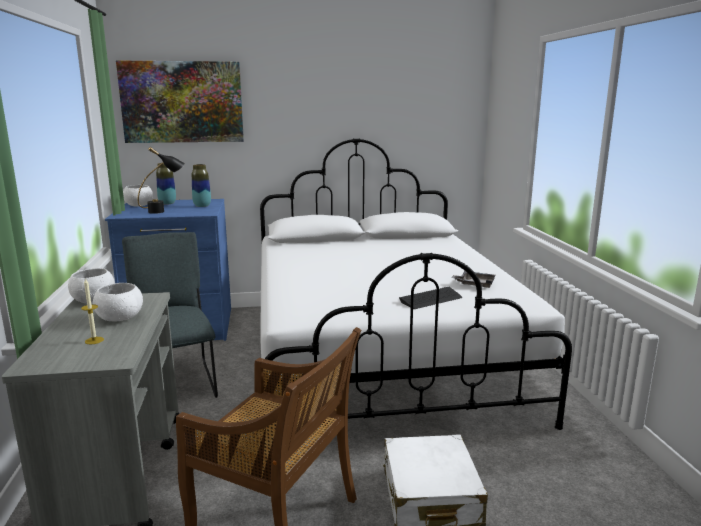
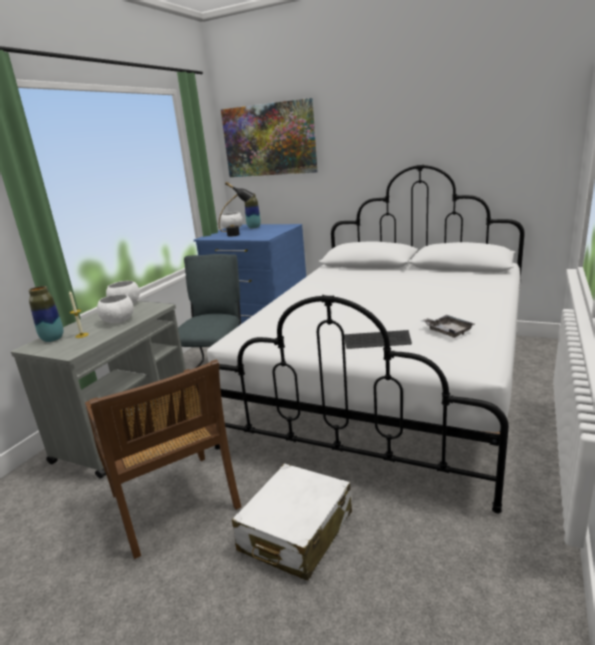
camera: 35 degrees right, 5 degrees up
vase [192,164,211,207] -> vase moved to [29,286,64,342]

